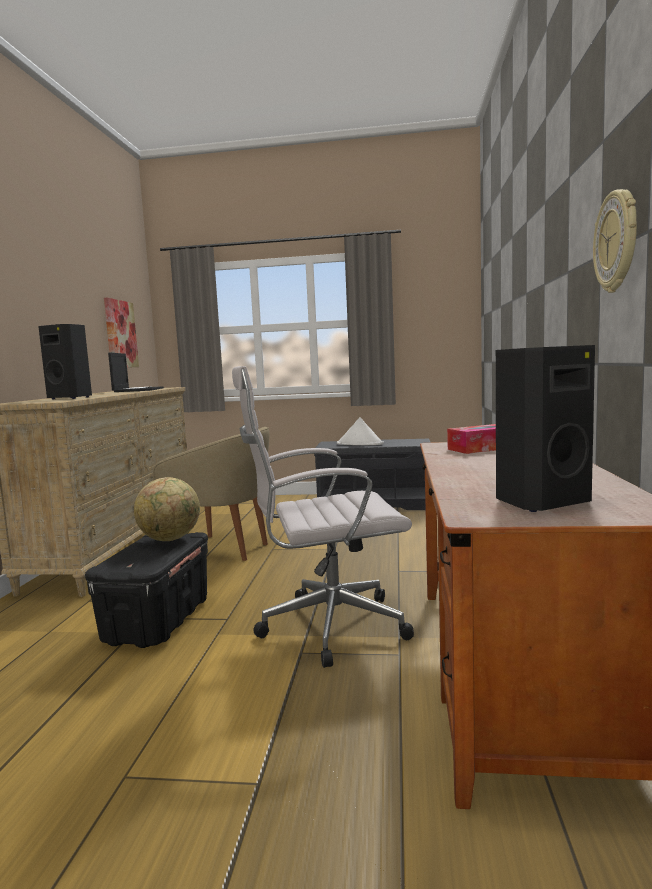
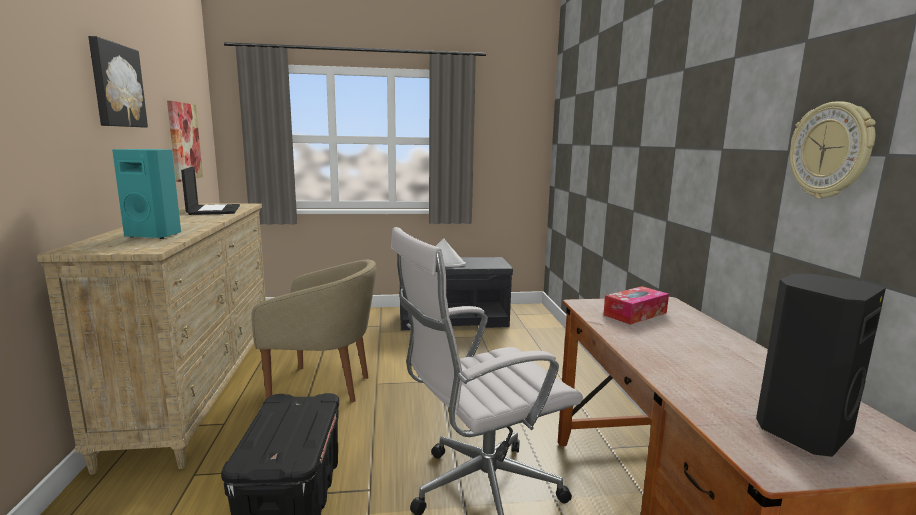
camera: 15 degrees left, 5 degrees up
black speaker [38,324,92,399] -> turquoise speaker [112,149,181,239]
globe [134,477,200,541] -> none
none -> picture [88,36,148,128]

